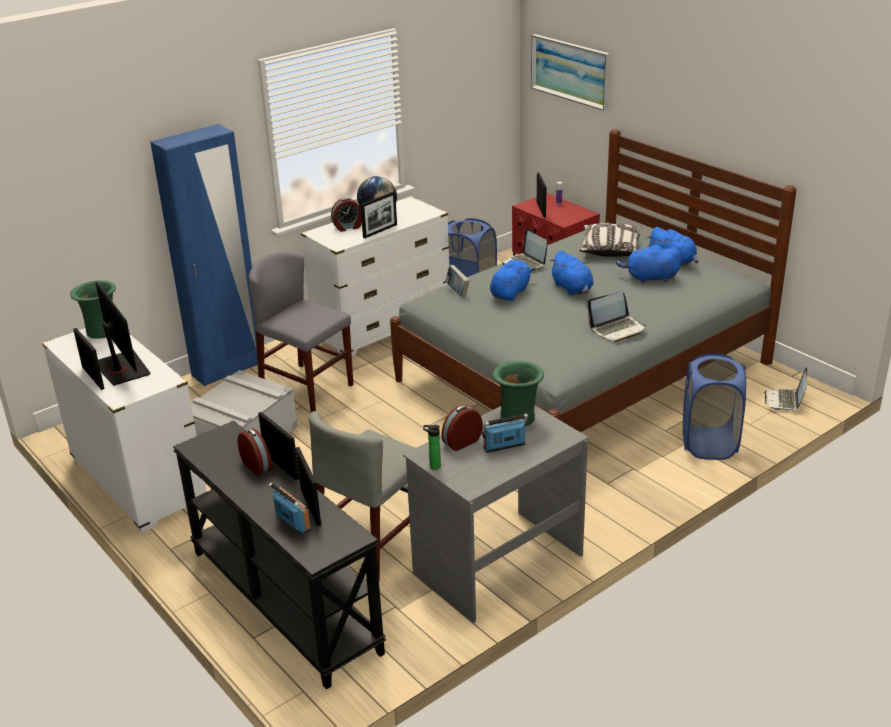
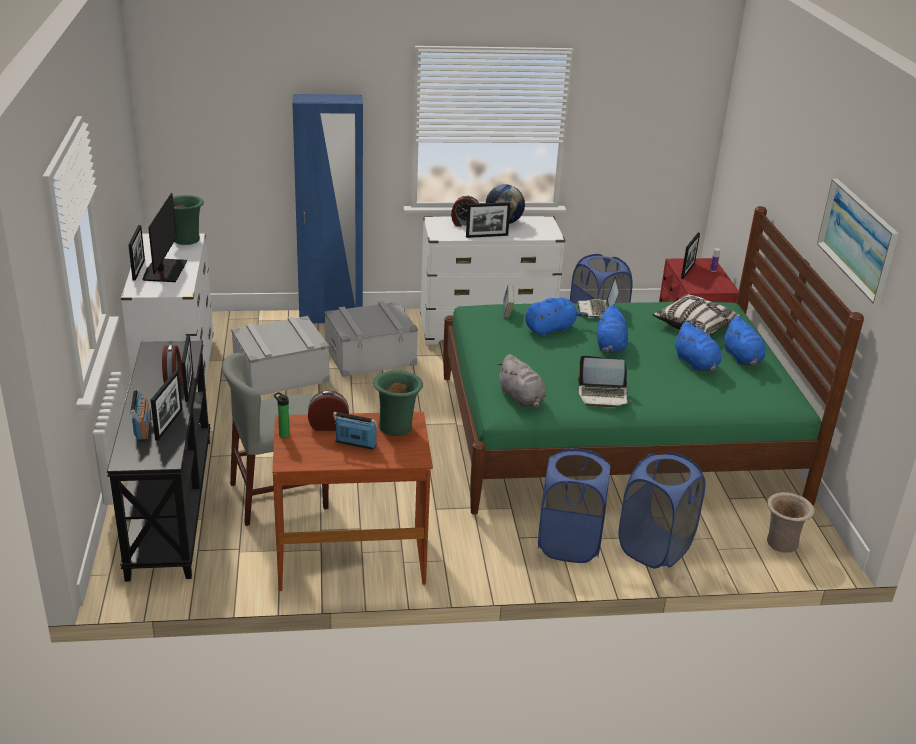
camera: 30 degrees right, 0 degrees up
grey chair [249,252,353,412] -> grey storage box [324,301,418,377]
grey bed [390,129,797,432] -> green bed [443,206,864,515]
grey desk [403,406,589,623] -> brown desk [272,412,433,591]
picture [531,34,610,111] -> picture moved to [817,179,899,304]
blue plush toy [616,245,681,283] -> blue plush toy turned 150 degrees counterclockwise [674,322,721,372]
laptop [764,367,807,411] -> beige vase [767,492,815,553]
none -> grey plush toy [497,354,546,408]
none -> blue laundry basket [538,448,611,563]

